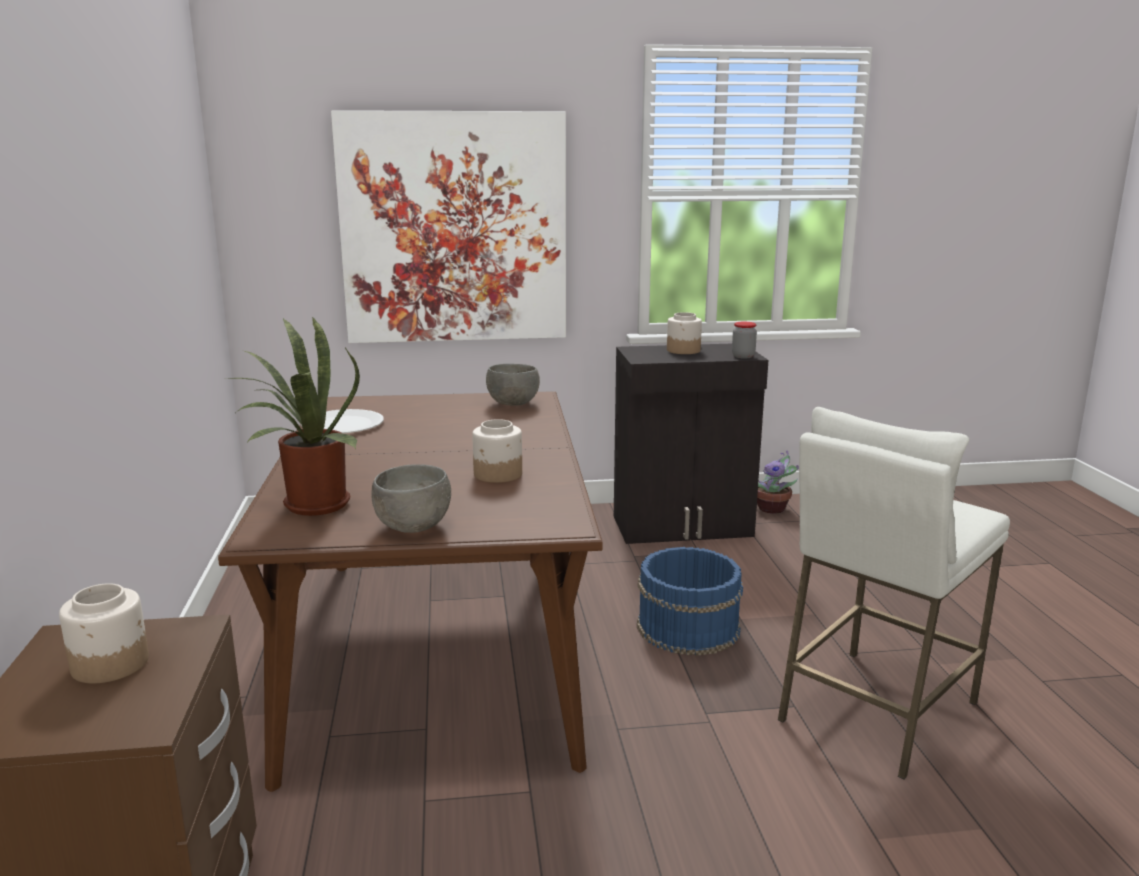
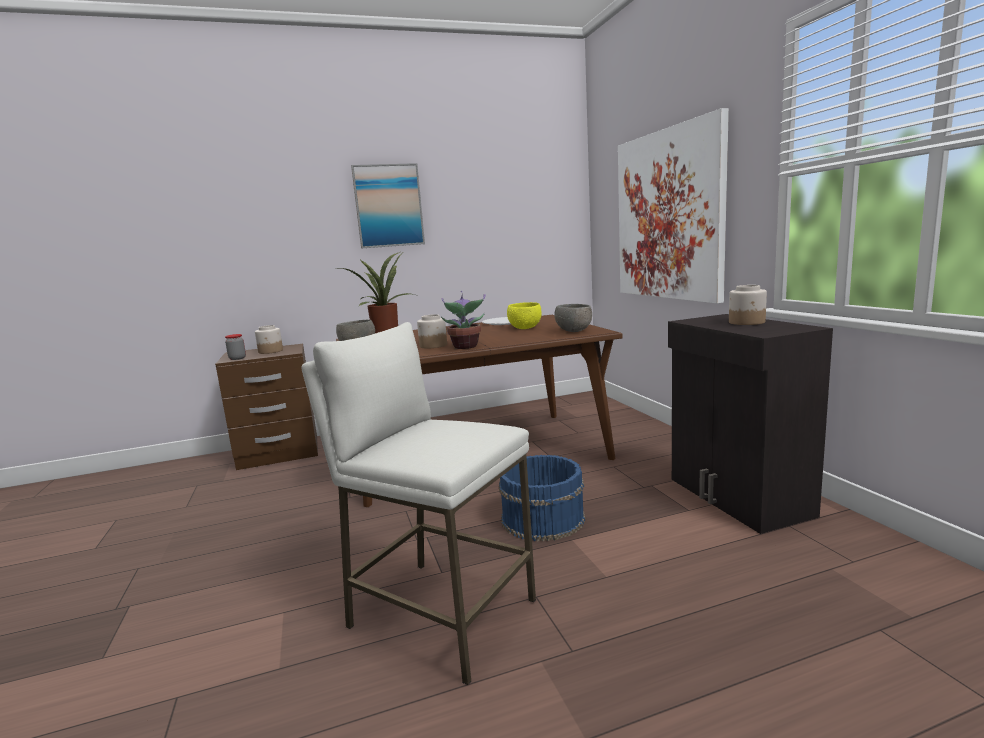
camera: 80 degrees right, 5 degrees down
jar [732,322,757,358] -> jar moved to [225,334,246,360]
potted plant [757,450,799,514] -> potted plant moved to [441,291,486,349]
none -> picture [351,163,425,249]
none -> yellow bowl [507,302,542,329]

